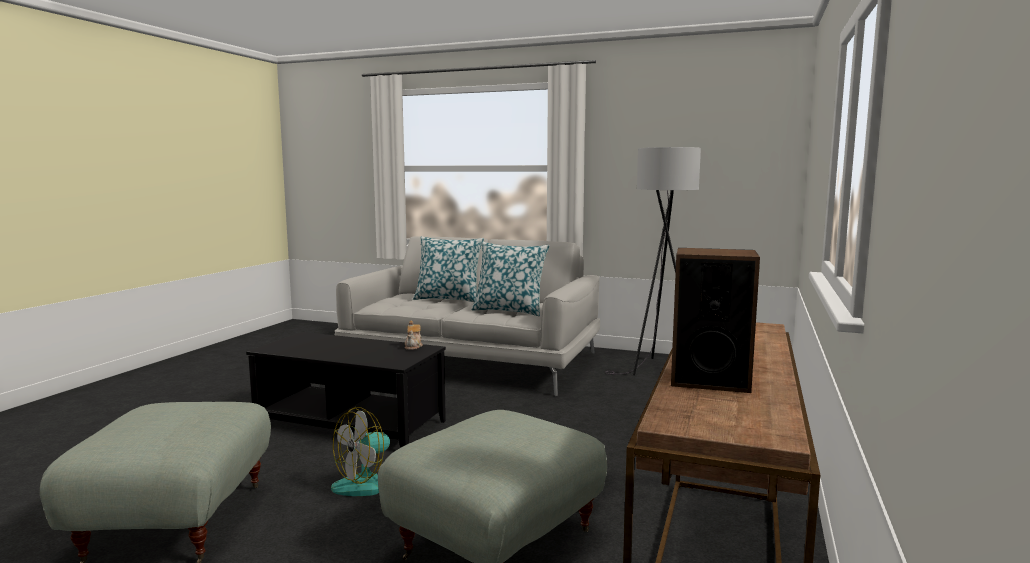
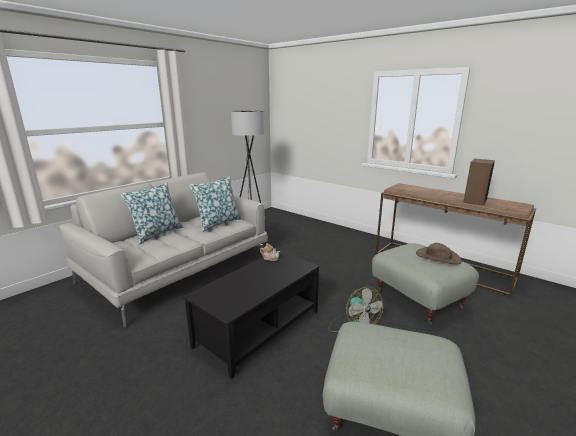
camera: 70 degrees left, 10 degrees up
none -> brown hat [416,243,462,264]

